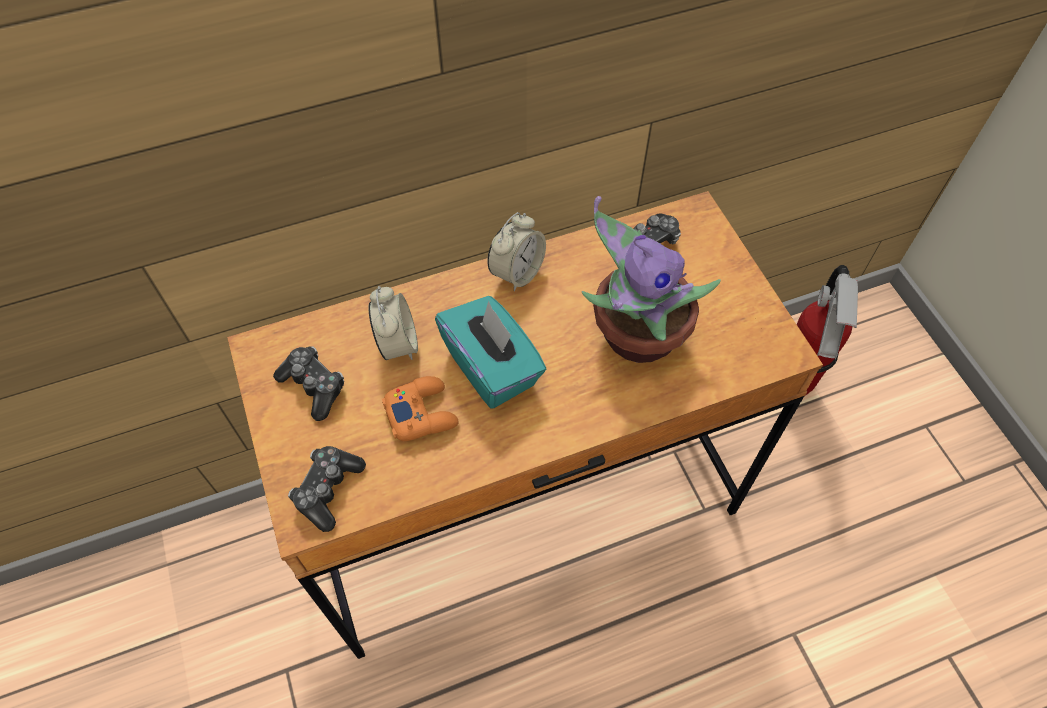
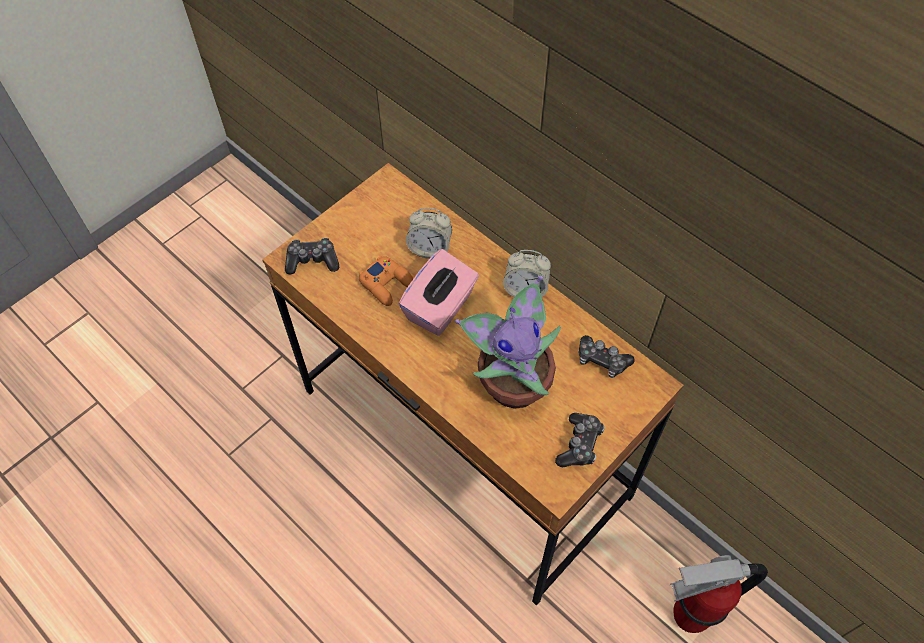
camera: 65 degrees right, 0 degrees up
game controller [273,346,344,421] -> game controller moved to [555,413,605,467]
alarm clock [369,286,418,360] -> alarm clock turned 45 degrees clockwise [406,208,452,259]
turquoise tissue box [435,296,546,409] -> pink tissue box [399,249,479,336]

